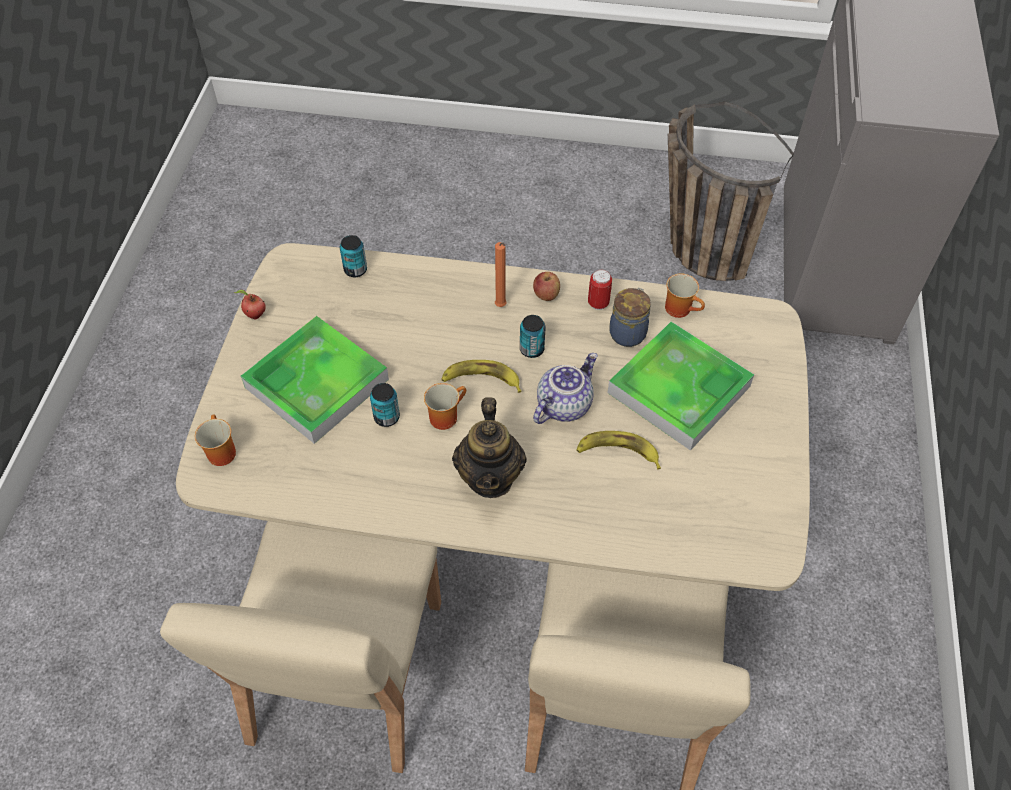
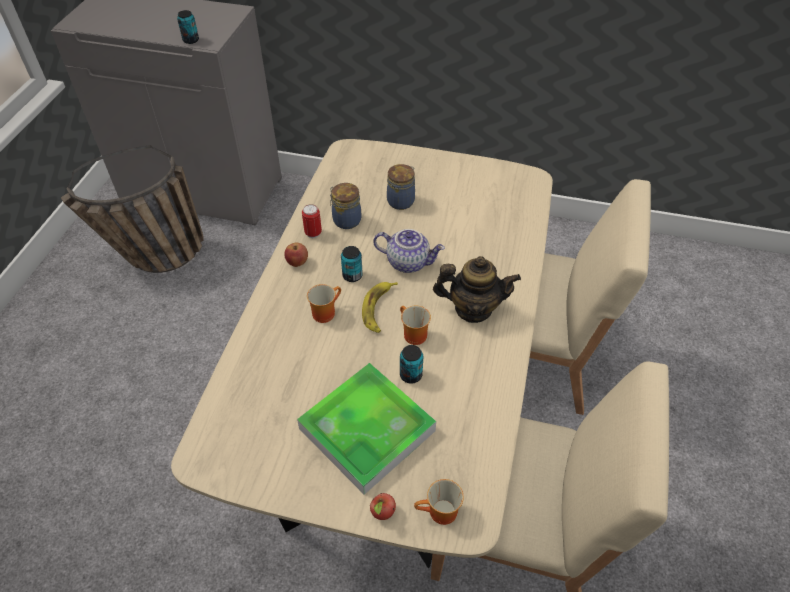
camera: 85 degrees left, 5 degrees down
apple [234,290,266,319] -> apple moved to [370,493,396,520]
can [340,235,367,277] -> can moved to [177,10,199,44]
orange candle [495,242,506,307] -> none
teapot [533,353,598,424] -> teapot turned 150 degrees clockwise [373,229,445,273]
banana [576,431,661,469] -> none
tray [608,322,754,451] -> jar [387,164,415,210]
mug [665,274,705,318] -> mug moved to [307,284,341,323]

